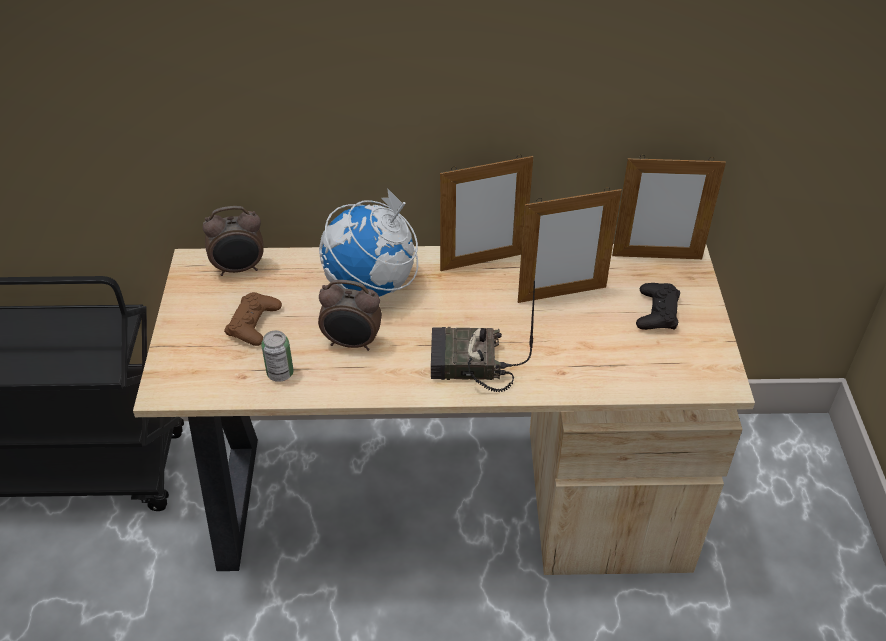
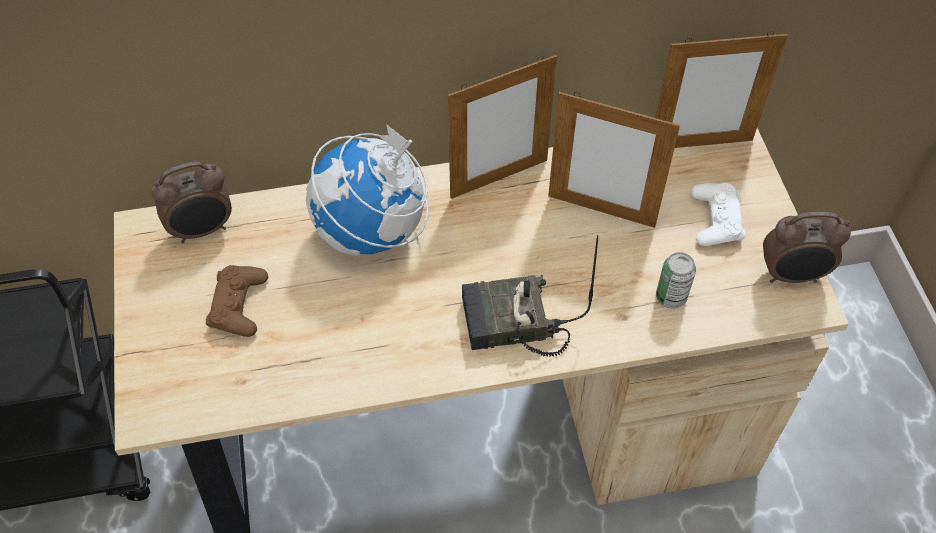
camera: 10 degrees left, 10 degrees up
can [261,330,294,382] -> can moved to [656,252,696,308]
alarm clock [318,280,382,351] -> alarm clock moved to [763,212,851,283]
picture frame [518,187,622,303] -> picture frame turned 45 degrees clockwise [548,92,680,228]
black game controller [636,283,680,330] -> white game controller [691,183,745,246]

